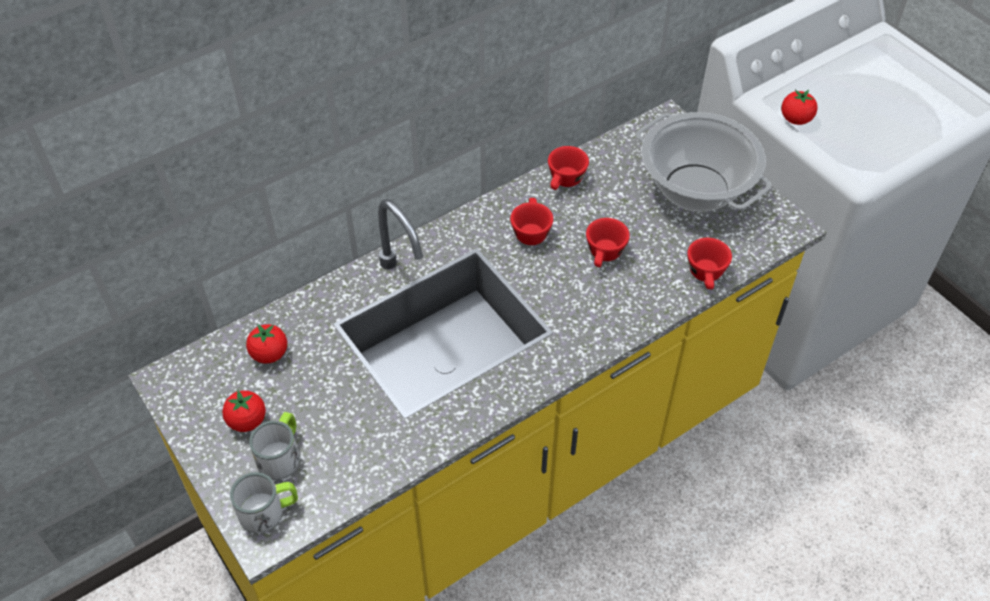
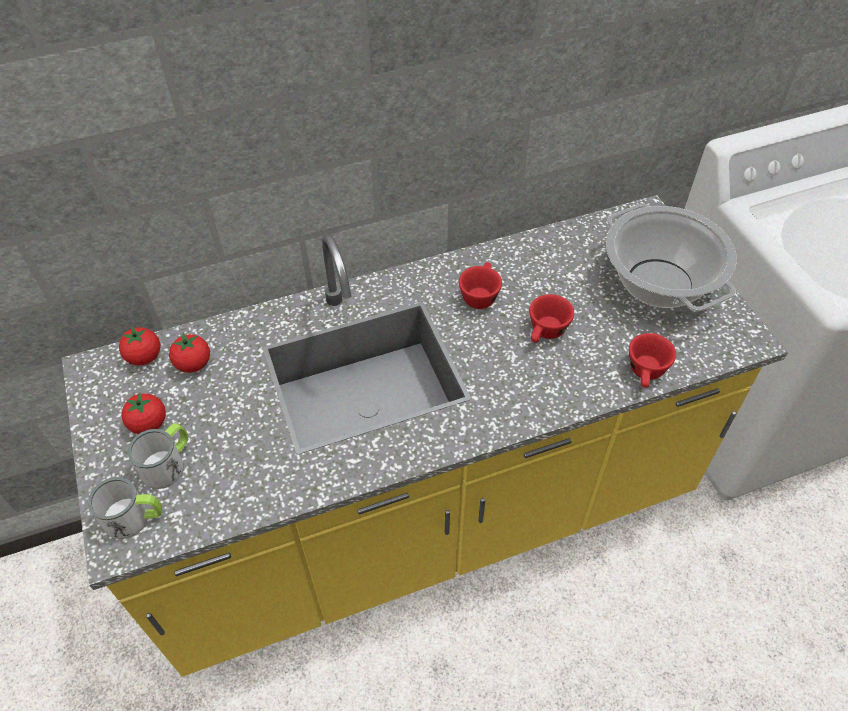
camera: 15 degrees right, 0 degrees up
red cup [548,146,589,190] -> none
tomato [781,90,818,125] -> tomato moved to [119,326,160,365]

